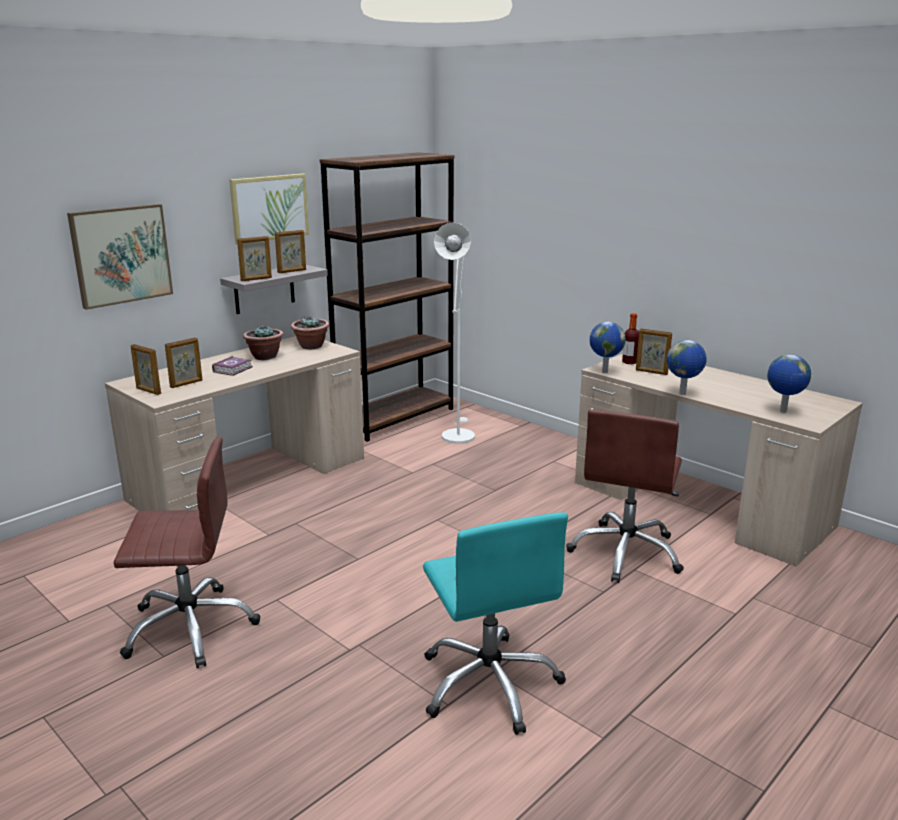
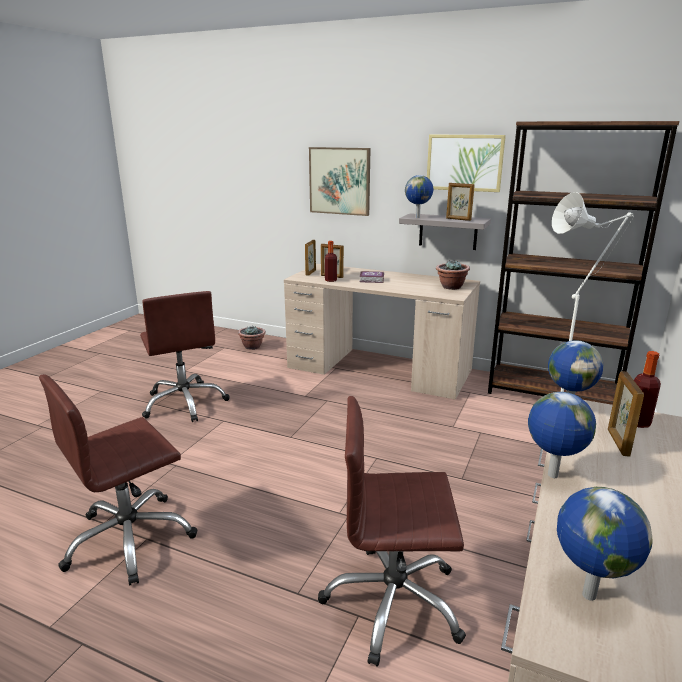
camera: 70 degrees right, 0 degrees up
picture frame [237,236,272,281] -> globe [405,175,433,218]
potted plant [243,325,283,360] -> potted plant moved to [238,326,266,350]
turquoise office chair [423,512,568,735] -> brown office chair [39,374,198,586]
none -> bottle [325,241,337,282]

